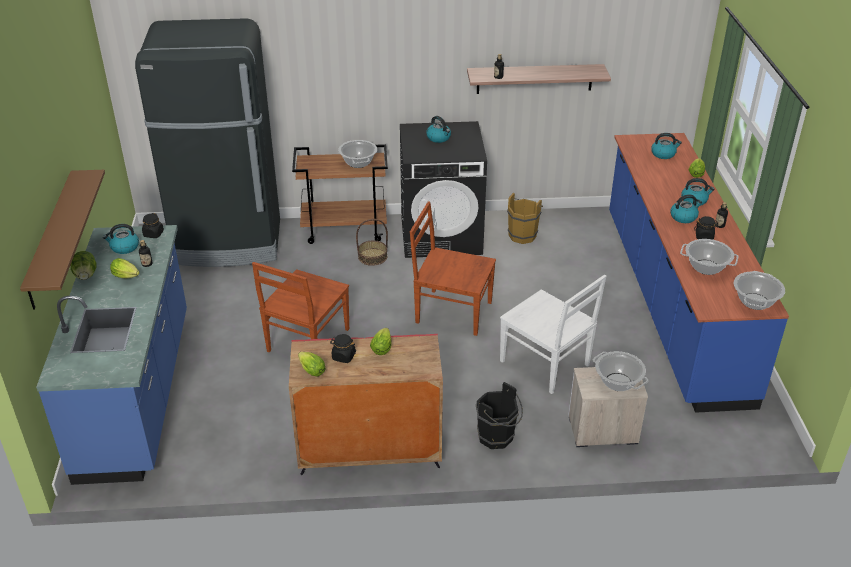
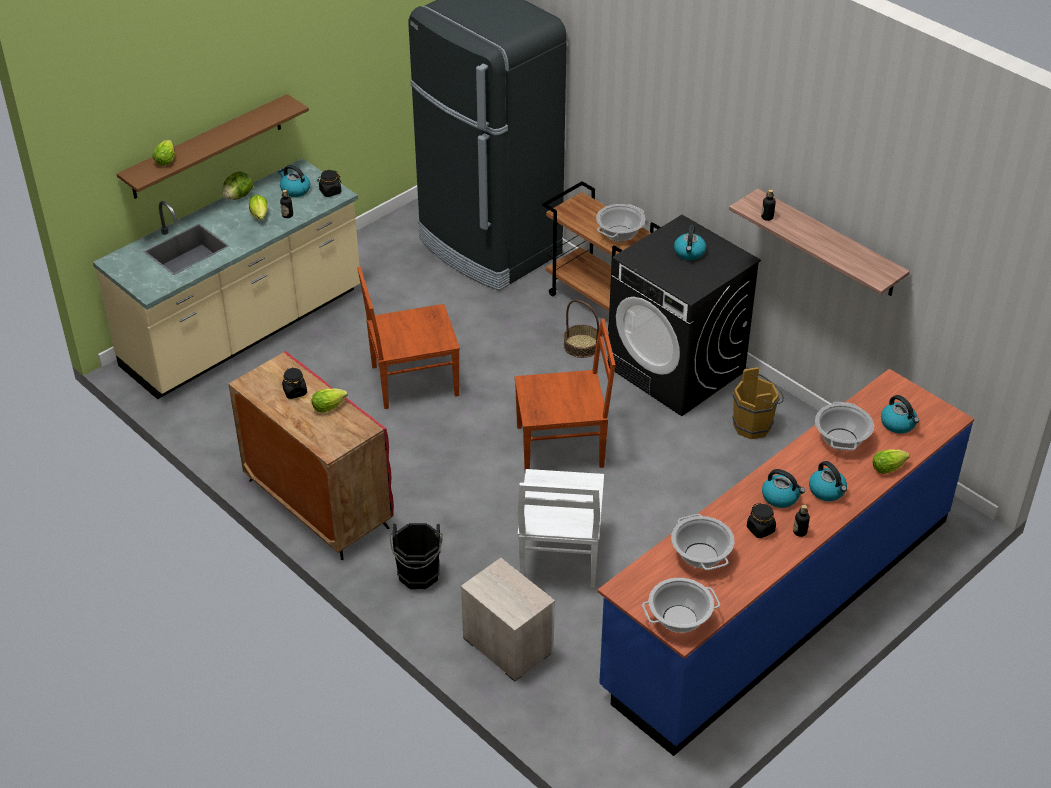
camera: 50 degrees right, 5 degrees up
blue counter [36,225,187,485] -> beige counter [93,158,360,399]
lettuce [298,352,326,376] -> lettuce moved to [152,140,175,166]
brown chair [410,202,496,336] -> brown chair turned 105 degrees clockwise [514,318,616,471]
cooking pot [593,351,648,391] -> cooking pot moved to [815,402,874,450]

